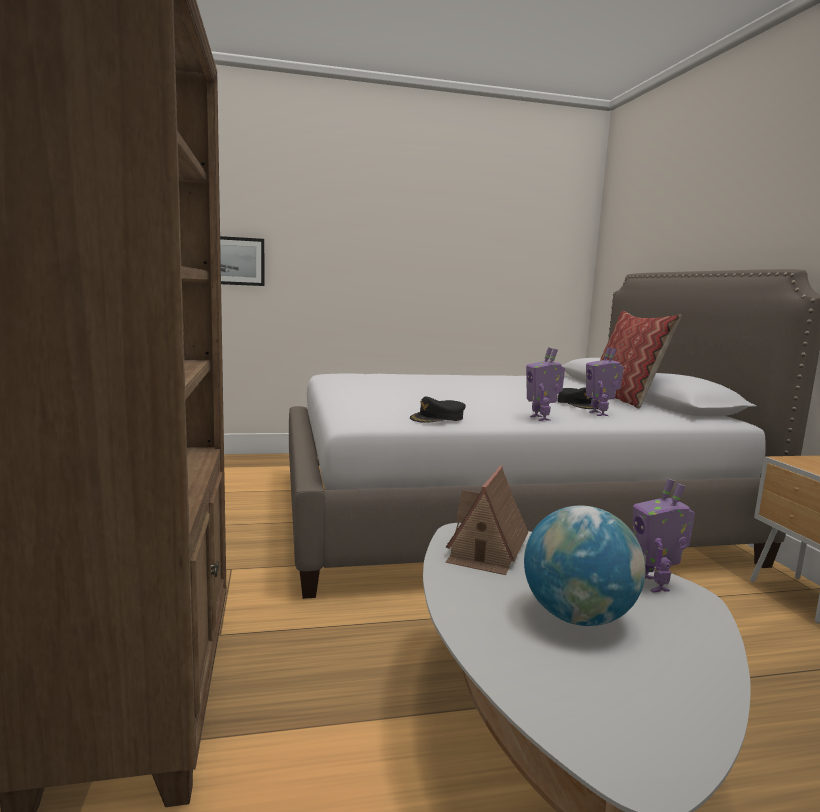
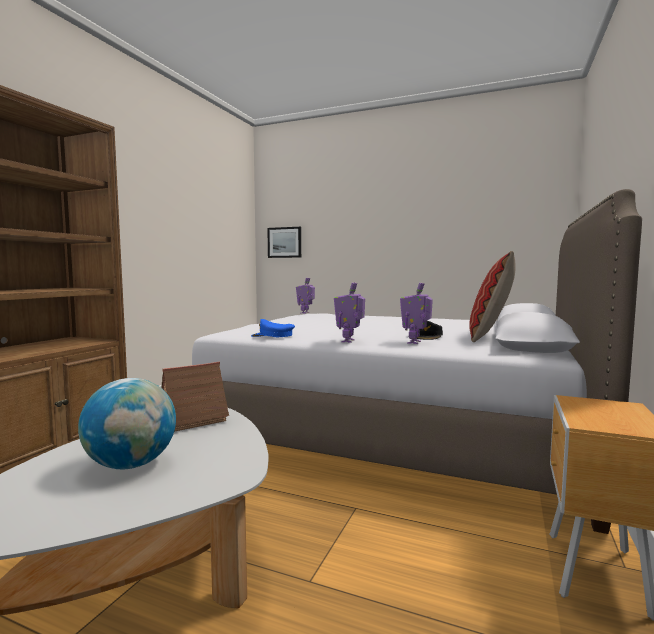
camera: 35 degrees right, 5 degrees down
black cap [410,397,466,423] -> blue cap [251,319,295,337]
toy robot [633,479,695,593] -> toy robot moved to [296,278,315,314]

